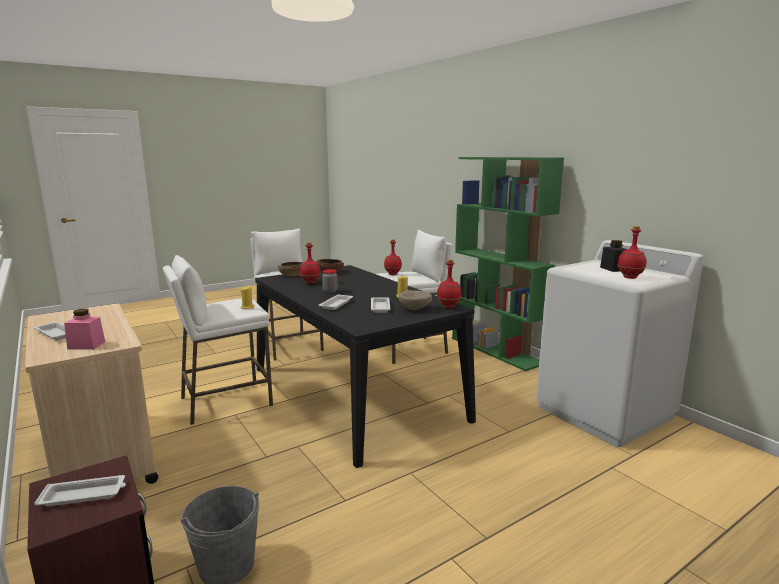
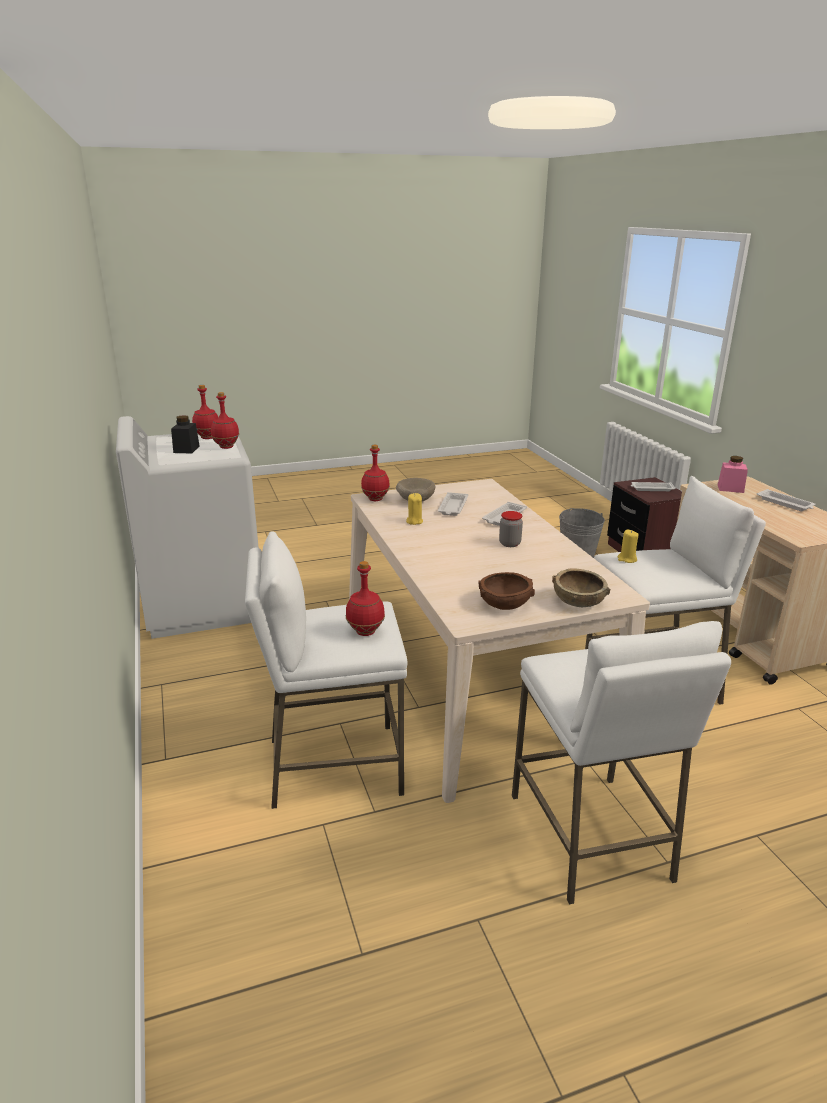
camera: 165 degrees left, 10 degrees up
black dining table [255,265,476,468] -> beige dining table [349,479,650,803]
red bottle [300,242,321,284] -> red bottle moved to [211,392,239,449]
green bookcase [452,157,564,371] -> none

